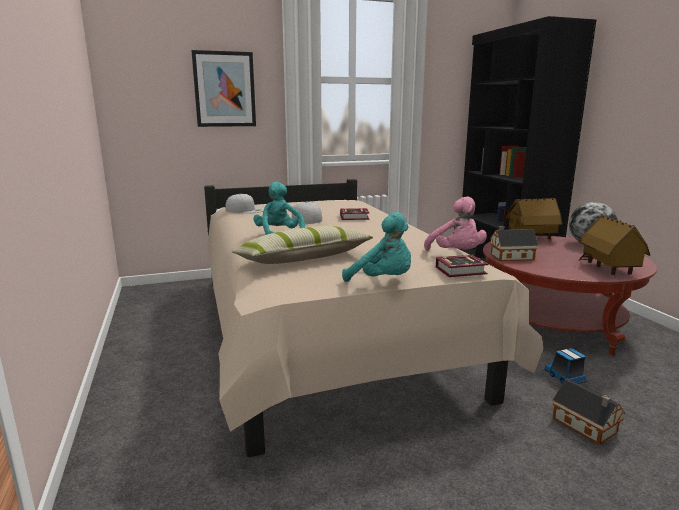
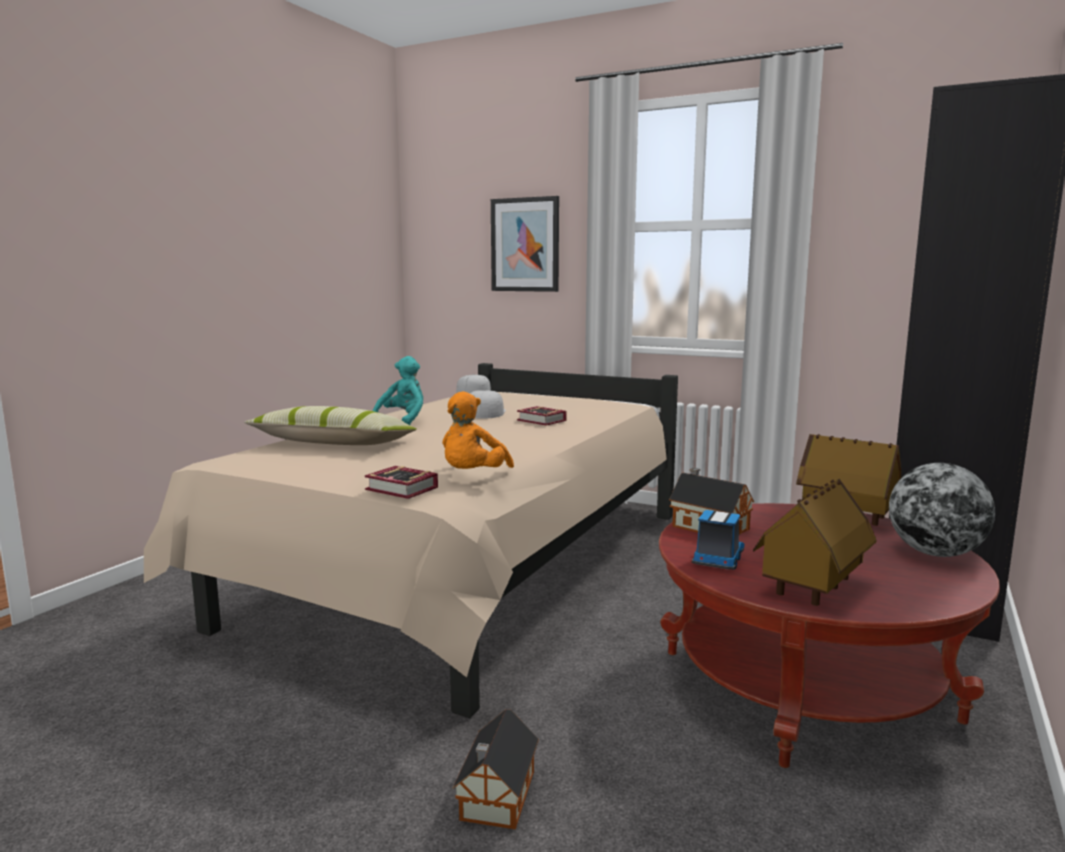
camera: 45 degrees right, 5 degrees down
turquoise plush toy [342,212,411,282] -> none
pink plush toy [424,196,487,250] -> orange plush toy [442,391,514,469]
toy truck [544,348,587,384] -> toy truck moved to [691,510,745,570]

